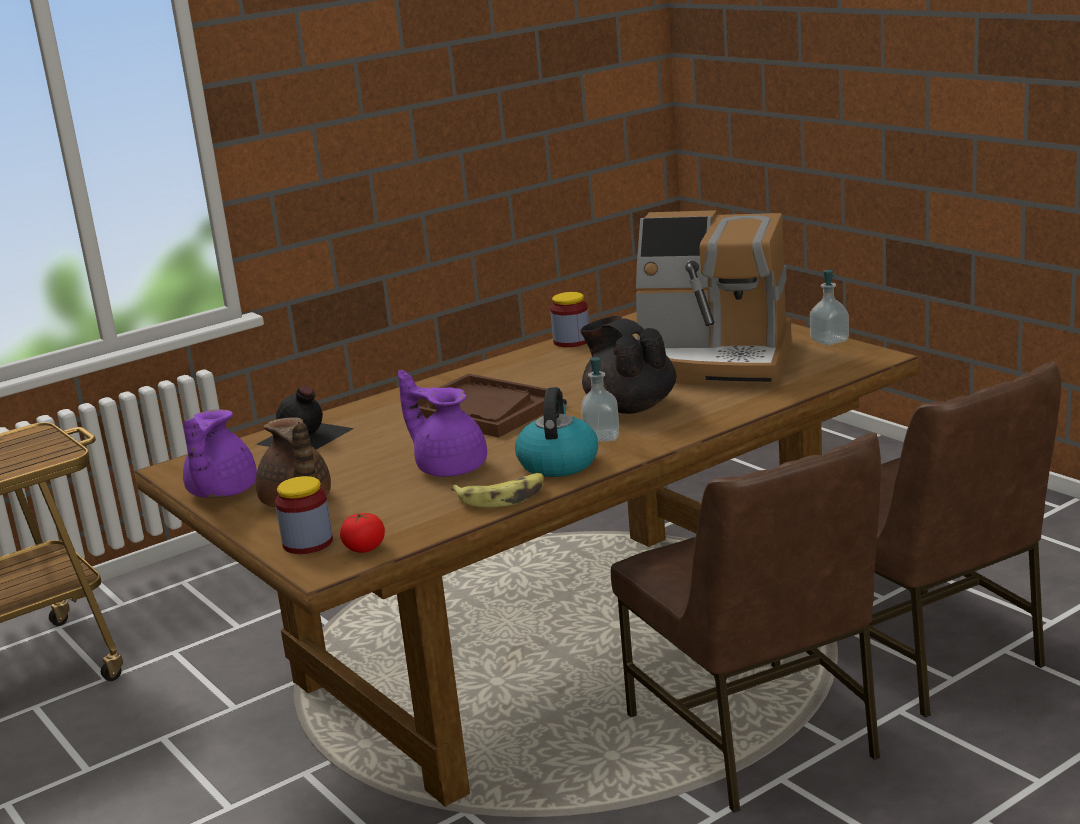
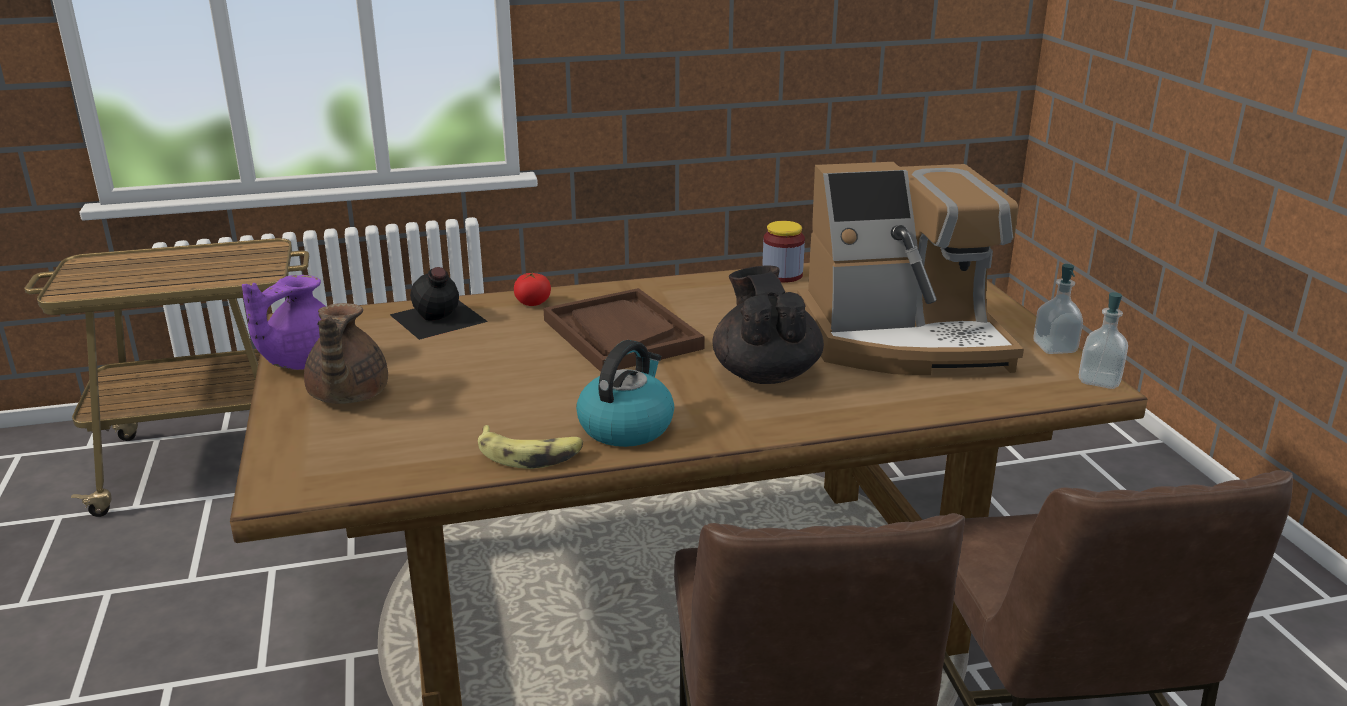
camera: 20 degrees right, 5 degrees up
jar [275,476,333,554] -> none
tomato [340,512,385,553] -> tomato moved to [514,272,551,306]
purple teapot [398,370,487,477] -> none
soap dispenser [581,357,619,442] -> soap dispenser moved to [1079,292,1128,389]
coffee machine [636,210,791,388] -> coffee machine turned 45 degrees counterclockwise [797,162,1024,375]

